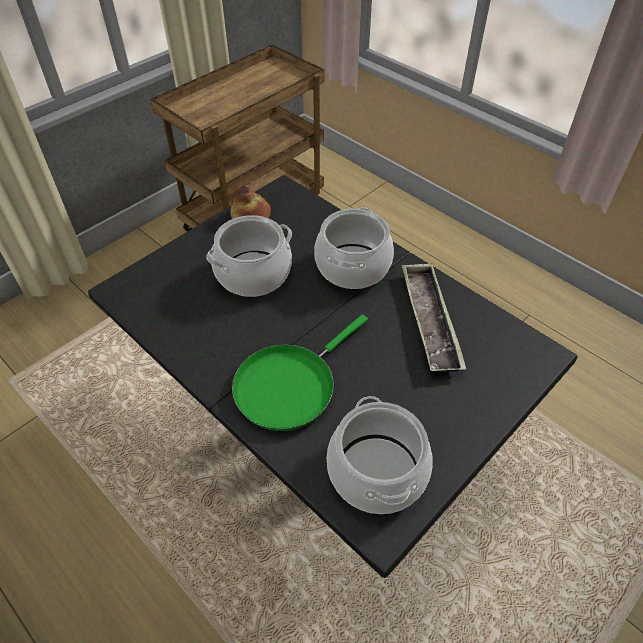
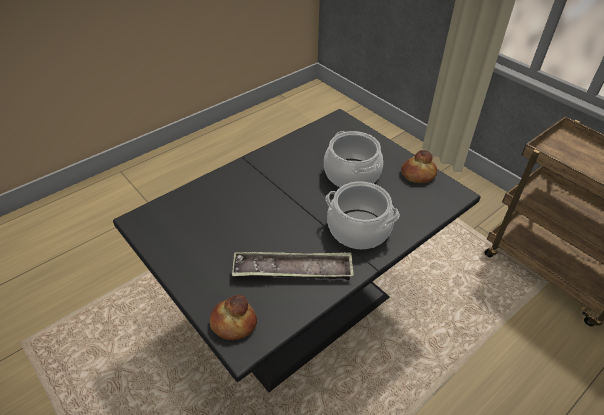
camera: 95 degrees right, 5 degrees down
green frying pan [232,315,368,431] -> none
cooking pot [327,396,433,514] -> none
none -> bread [210,295,257,340]

